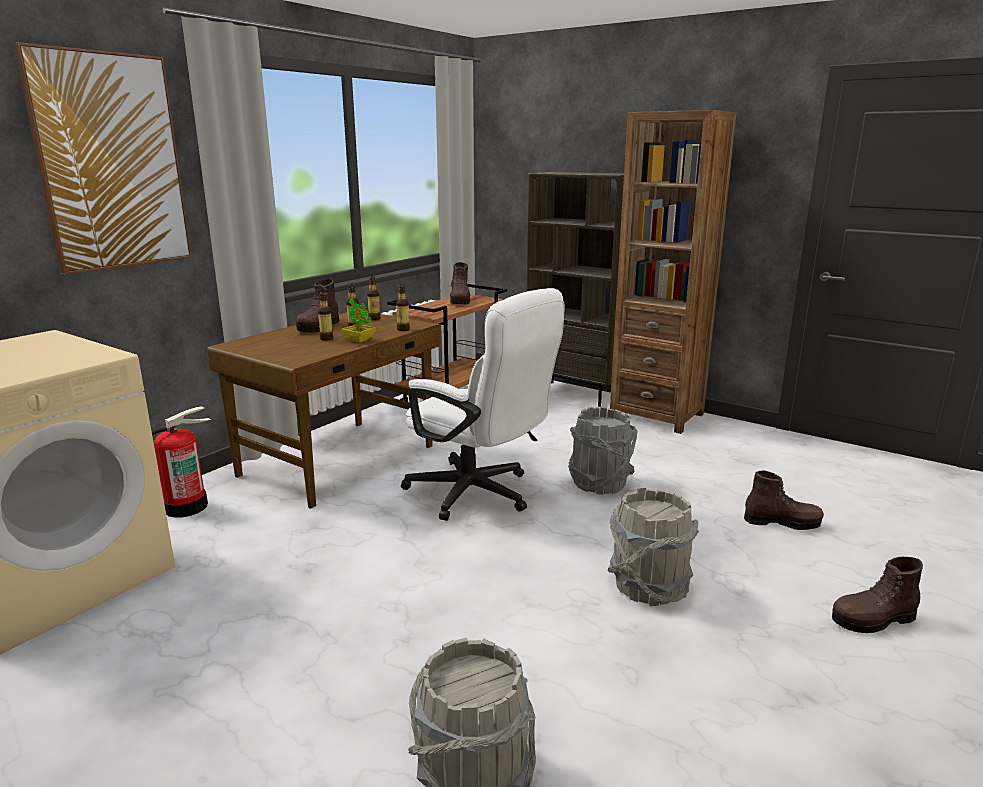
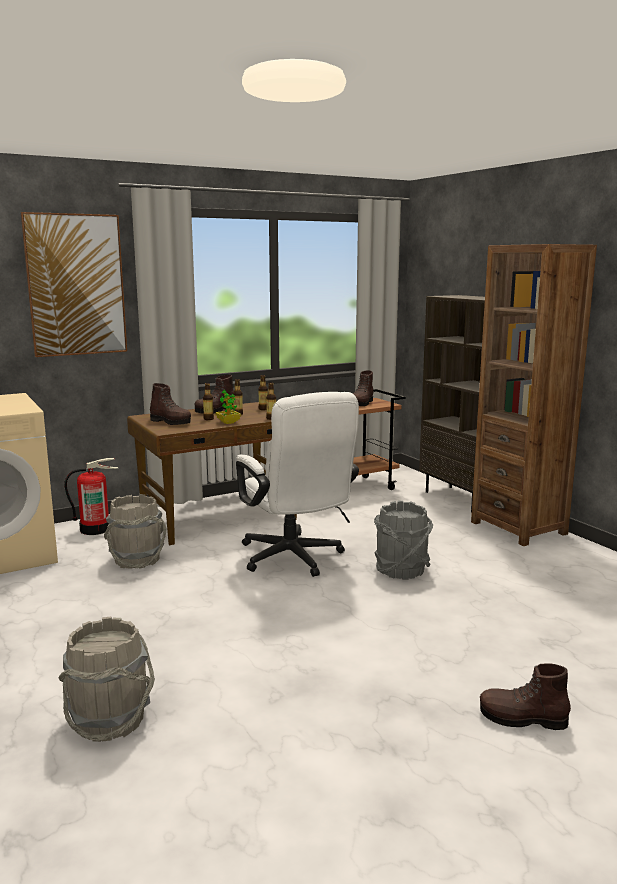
camera: 25 degrees right, 5 degrees down
grey bucket [608,487,699,606] -> grey bucket moved to [104,494,167,569]
brown boot [744,470,824,530] -> brown boot moved to [150,383,191,425]

